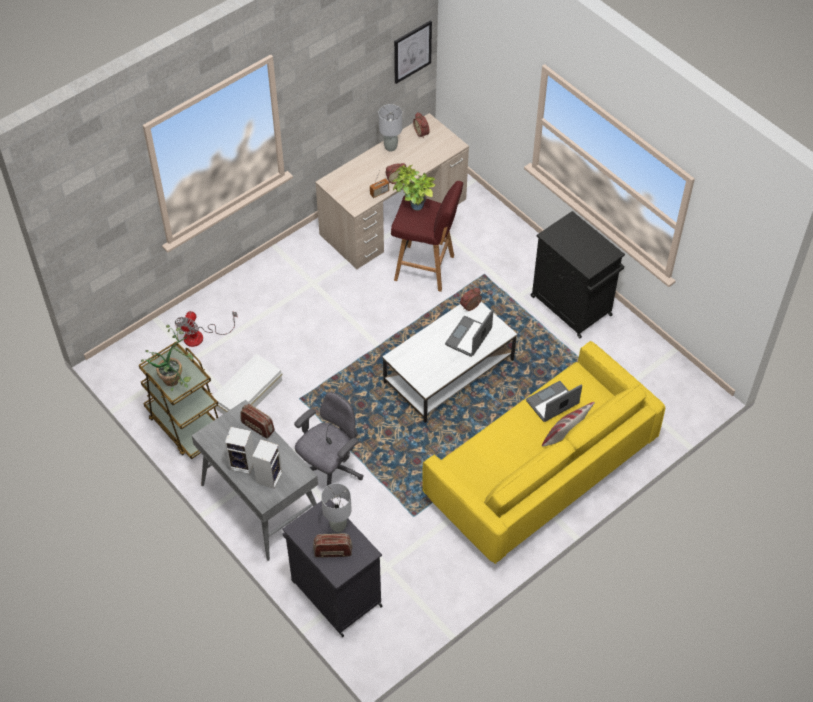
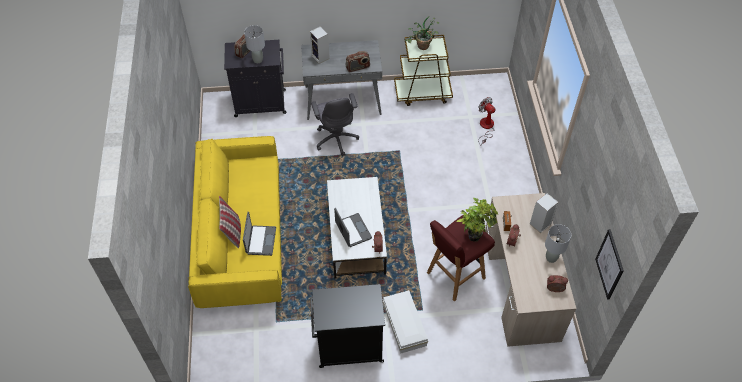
camera: 125 degrees right, 0 degrees up
white storage box [213,354,282,414] -> white storage box moved to [383,290,428,353]
speaker [225,427,254,474] -> speaker moved to [530,193,558,233]

